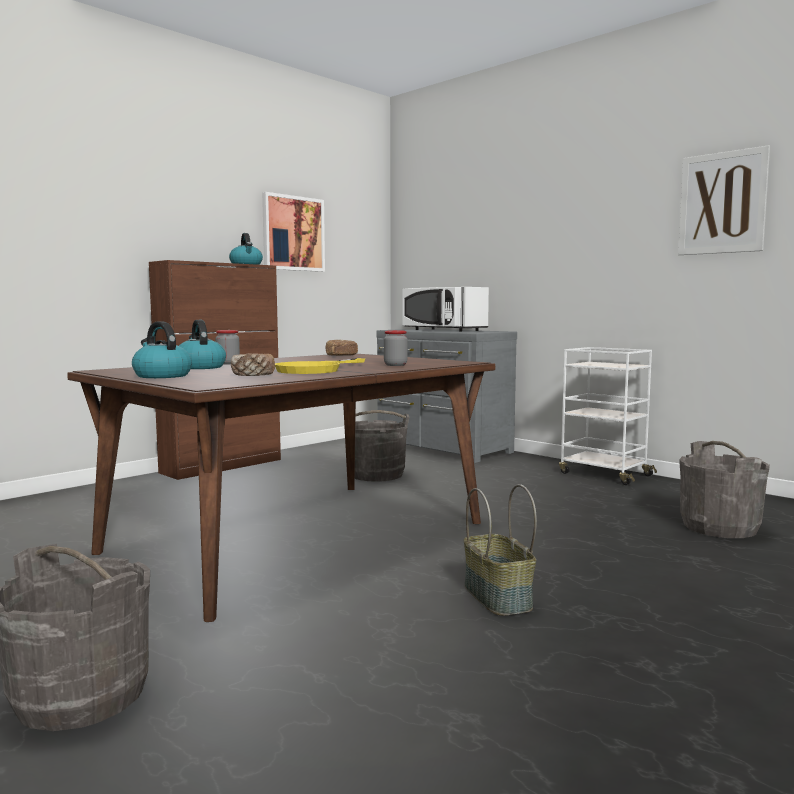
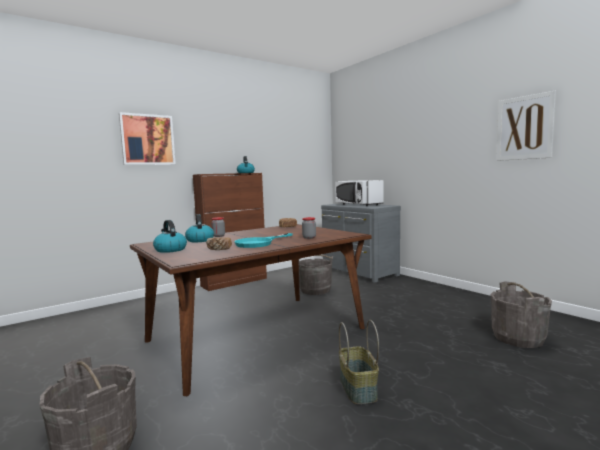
camera: 10 degrees right, 0 degrees up
picture [262,192,325,272] -> picture moved to [119,112,176,165]
yellow frying pan [275,358,365,374] -> turquoise frying pan [234,233,293,248]
white cart [559,347,657,485] -> none

